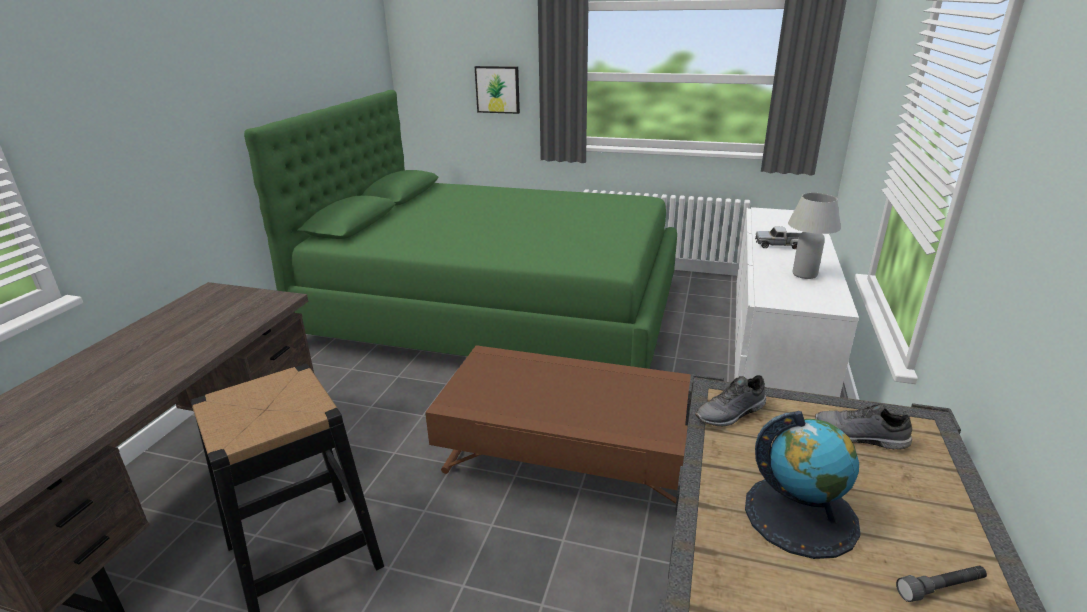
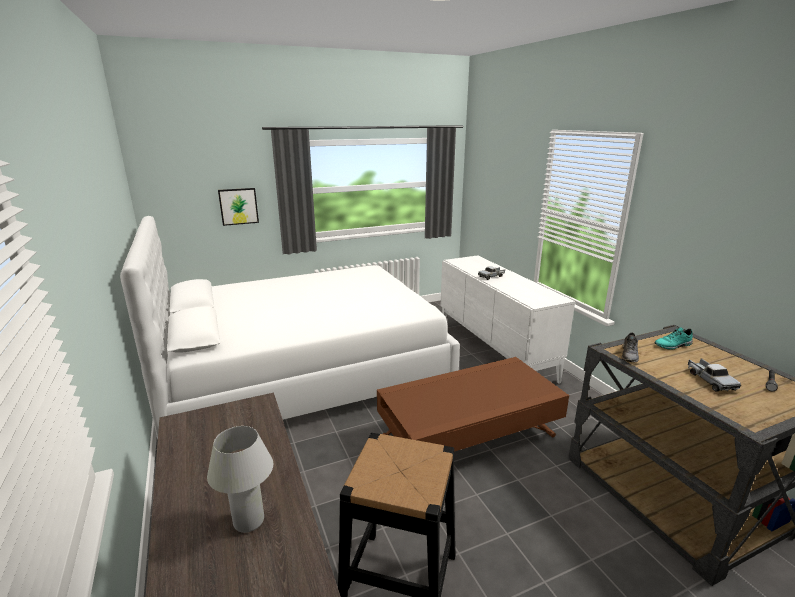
camera: 40 degrees left, 5 degrees down
green bed [244,90,677,369] -> white bed [120,216,460,439]
globe [745,411,861,559] -> toy truck [688,358,741,392]
white table lamp [788,193,841,279] -> white table lamp moved to [207,426,273,533]
grey shoe [815,404,912,450] -> turquoise shoe [654,327,693,350]

